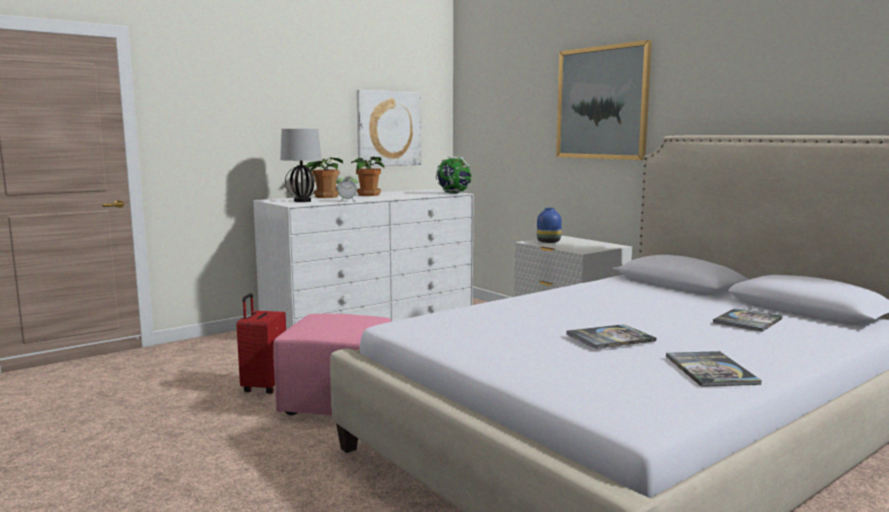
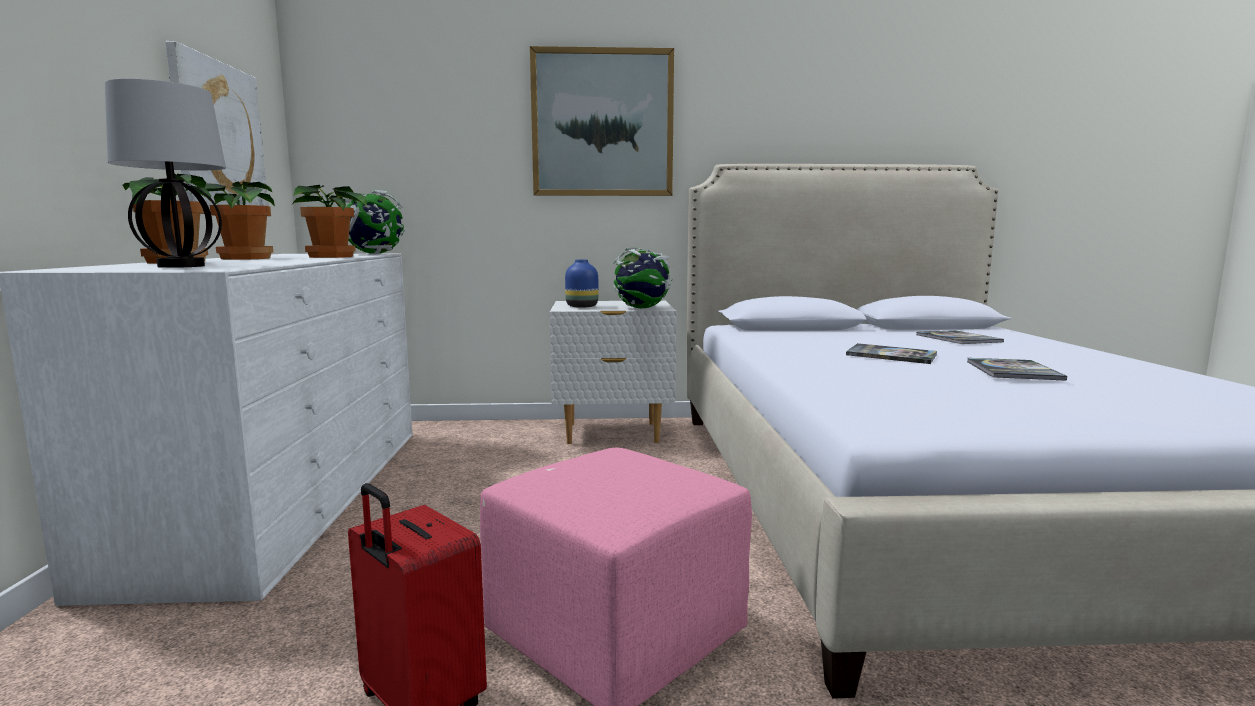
camera: 55 degrees left, 0 degrees up
alarm clock [336,176,358,202] -> none
book [666,351,762,387] -> book moved to [846,343,937,364]
none -> potted plant [292,185,367,258]
none -> globe [613,248,674,308]

